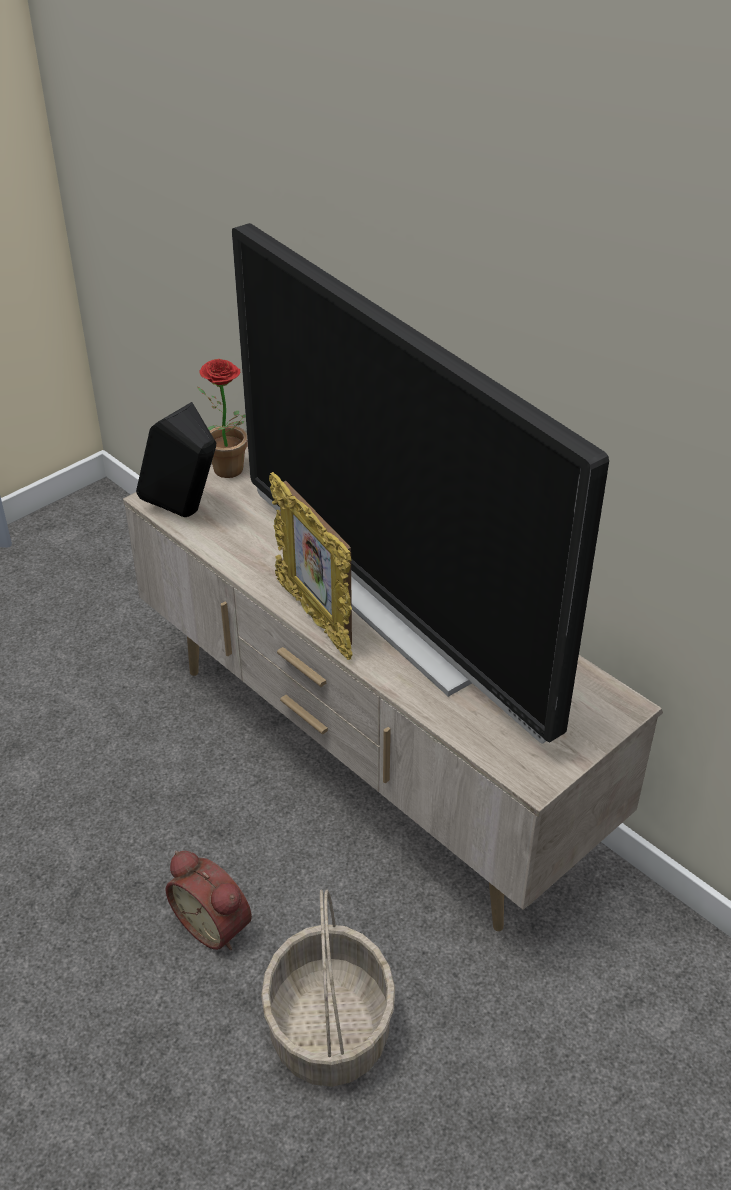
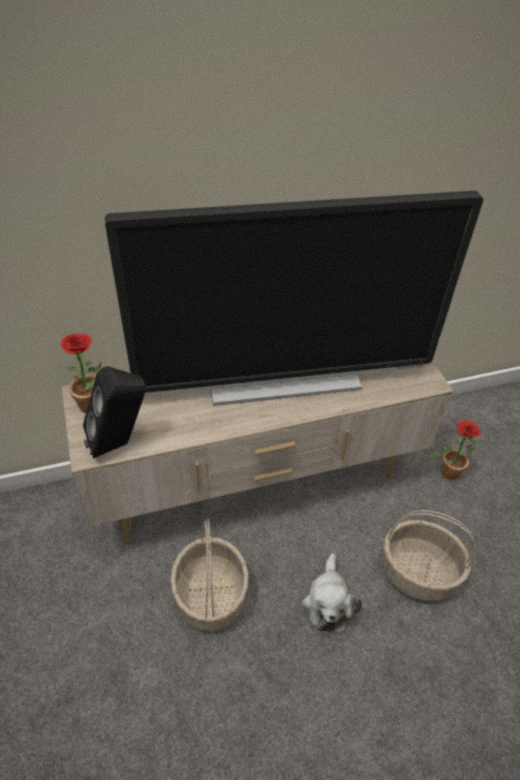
camera: 65 degrees left, 5 degrees up
alarm clock [166,851,252,950] -> plush toy [302,553,362,633]
picture frame [269,472,353,660] -> none
none -> basket [170,519,249,632]
none -> potted plant [433,420,481,480]

